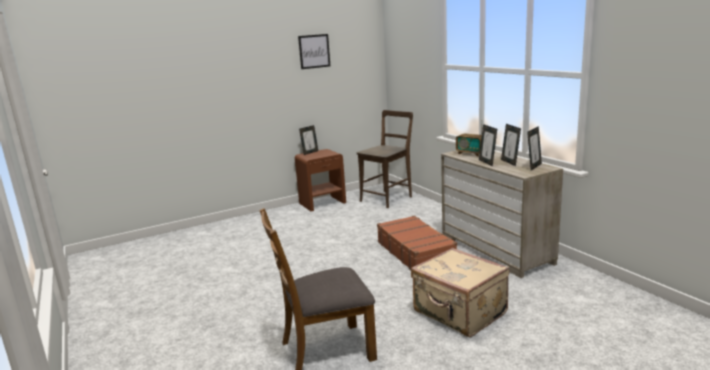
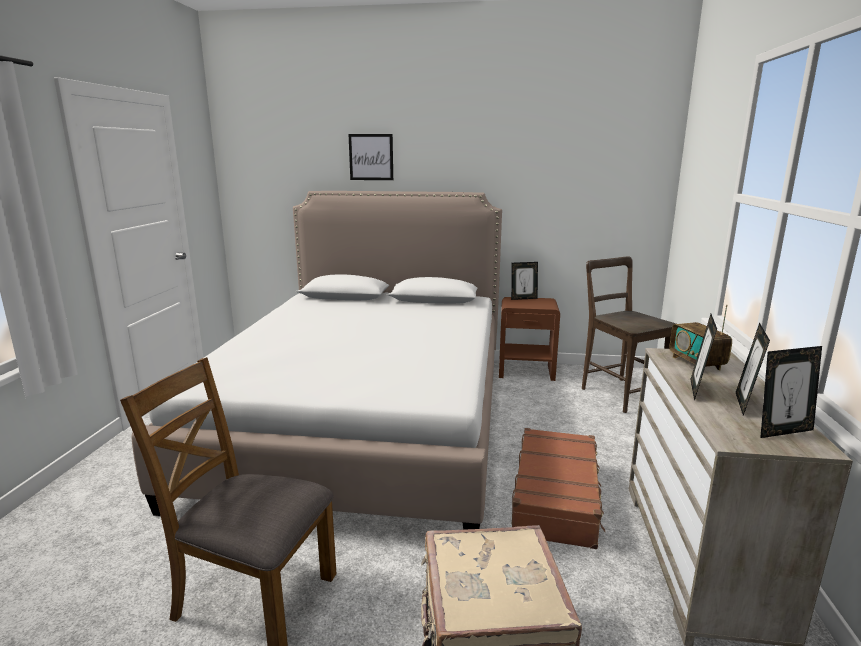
camera: 35 degrees right, 0 degrees up
picture [298,34,330,69] -> picture moved to [348,134,393,180]
brown chair [357,110,413,208] -> brown chair turned 105 degrees counterclockwise [582,256,676,413]
none -> bed [132,191,502,530]

